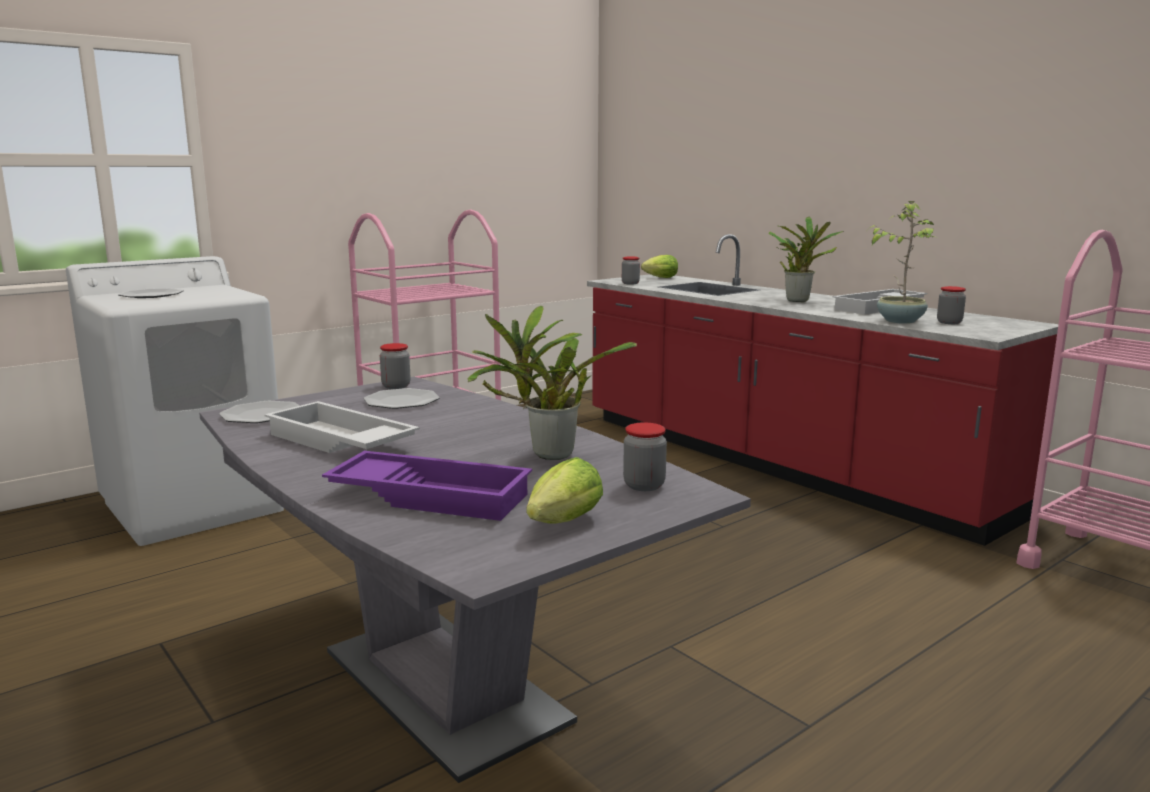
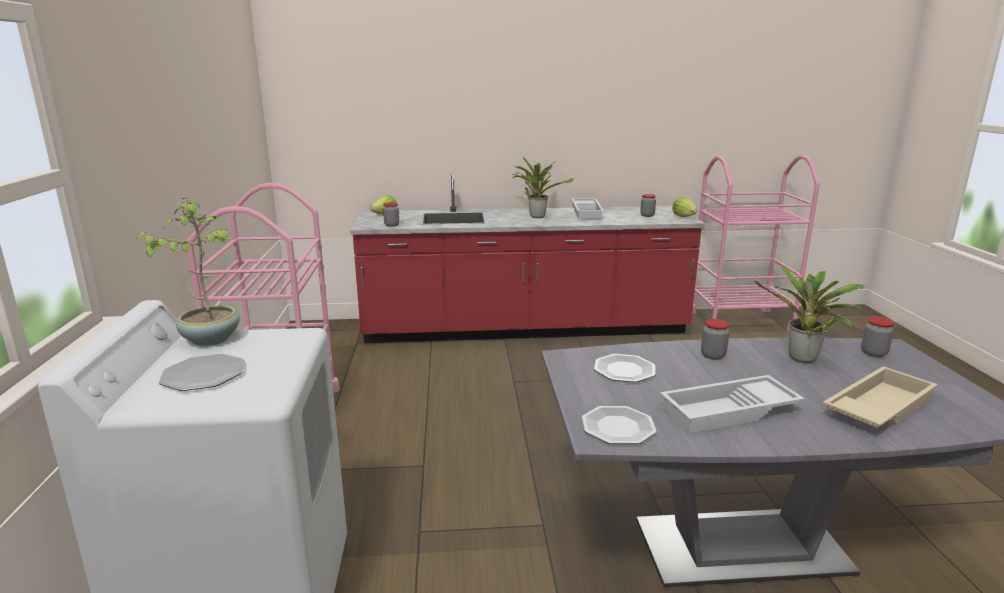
camera: 55 degrees left, 5 degrees up
purple tray [322,451,532,521] -> beige tray [823,366,938,428]
jar [380,343,411,389] -> jar moved to [701,319,729,360]
lettuce [527,457,603,524] -> lettuce moved to [672,197,698,217]
potted plant [870,201,940,324] -> potted plant moved to [134,197,240,346]

